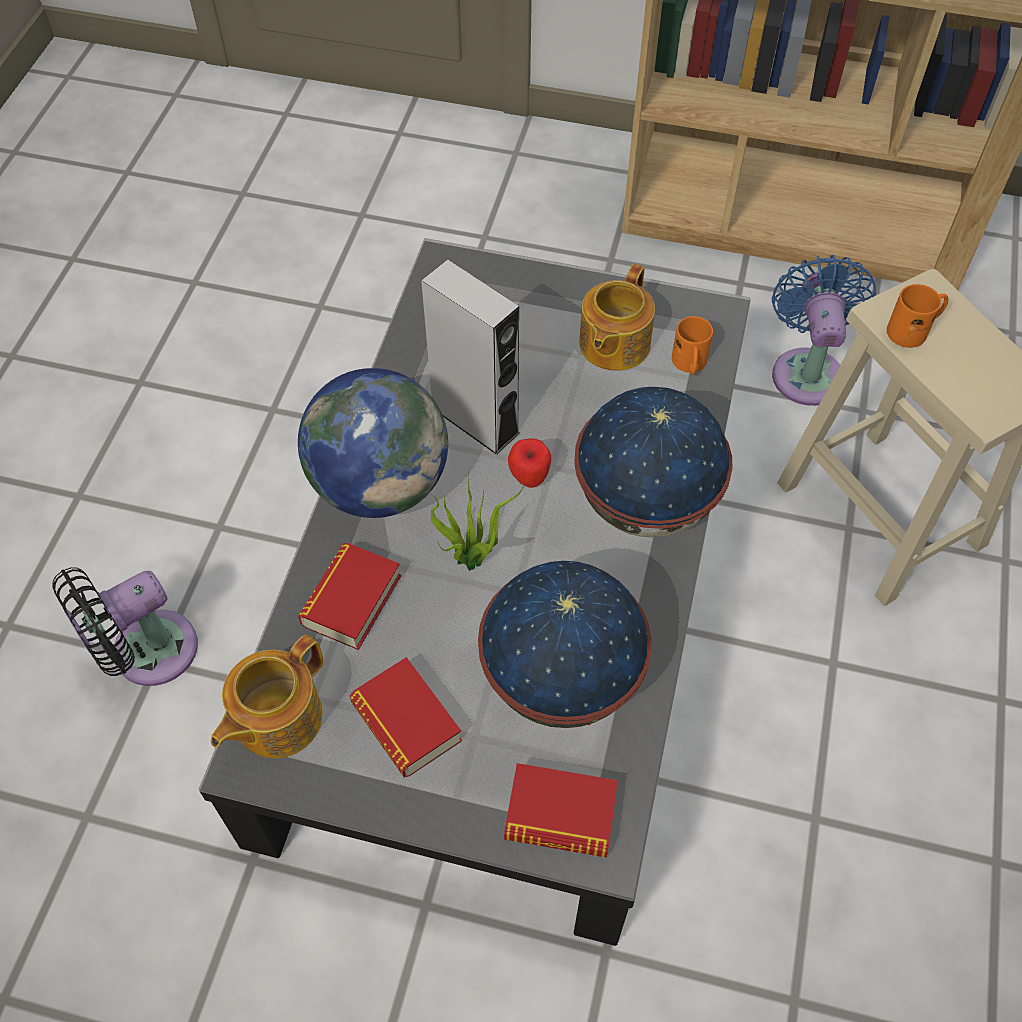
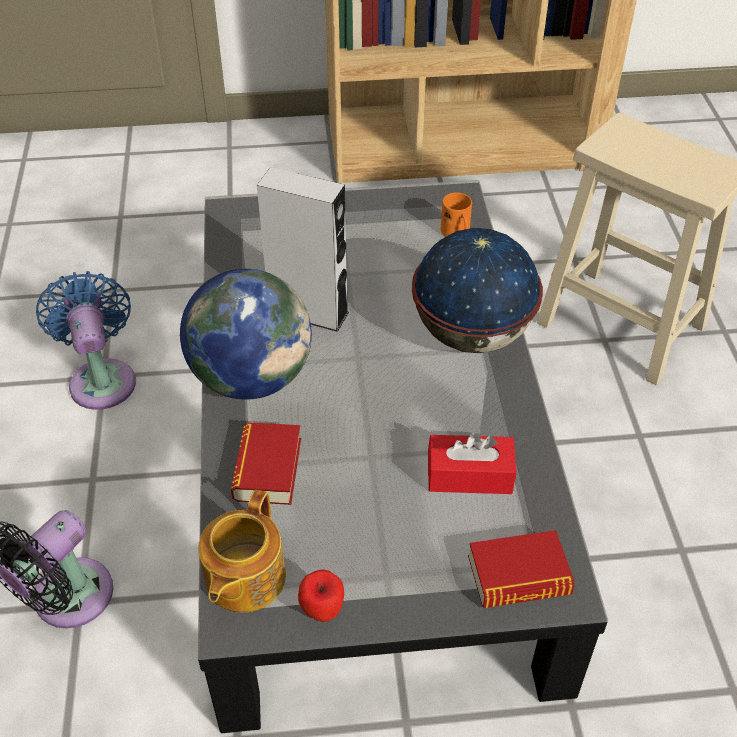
camera: 20 degrees left, 10 degrees down
book [349,657,462,778] -> none
potted plant [431,469,524,571] -> none
globe [478,561,652,728] -> red tissue box [428,433,516,494]
apple [508,438,551,488] -> apple moved to [298,569,344,622]
teapot [579,264,655,371] -> none
blue fan [772,255,877,406] -> blue fan moved to [36,271,136,410]
orange mug [887,284,948,348] -> none

